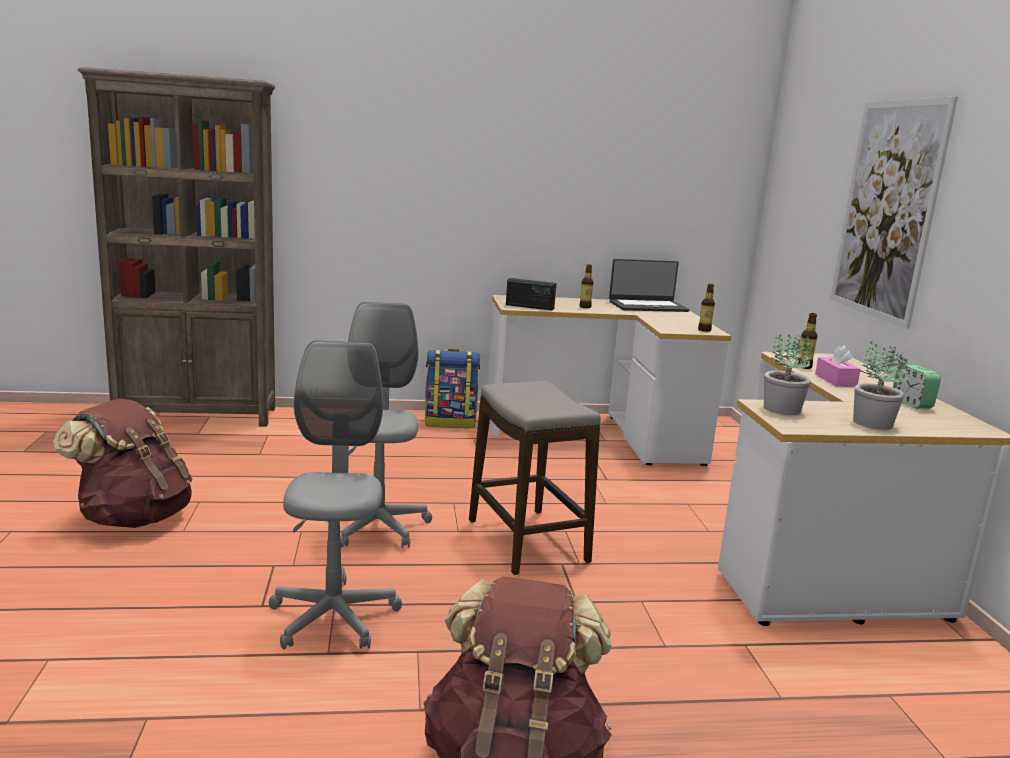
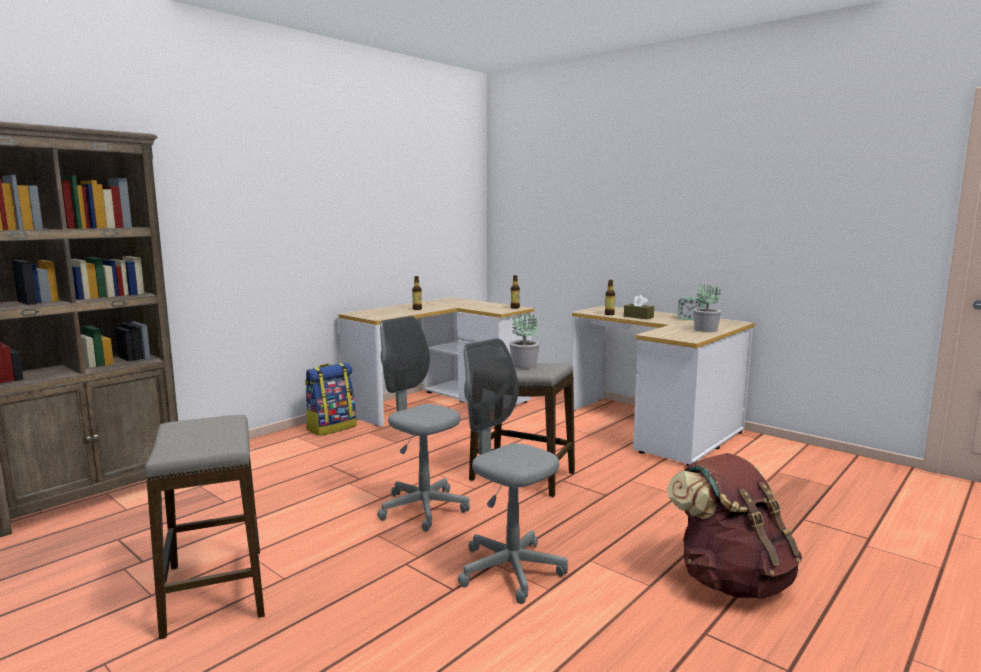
camera: 40 degrees left, 5 degrees down
brown backpack [53,398,193,528] -> stool [145,415,265,639]
radio [506,278,556,311] -> none
laptop [609,259,690,312] -> none
potted plant [764,334,812,415] -> potted plant moved to [509,313,539,368]
pink tissue box [815,345,861,387] -> brown tissue box [624,295,654,319]
picture [830,97,958,329] -> none

